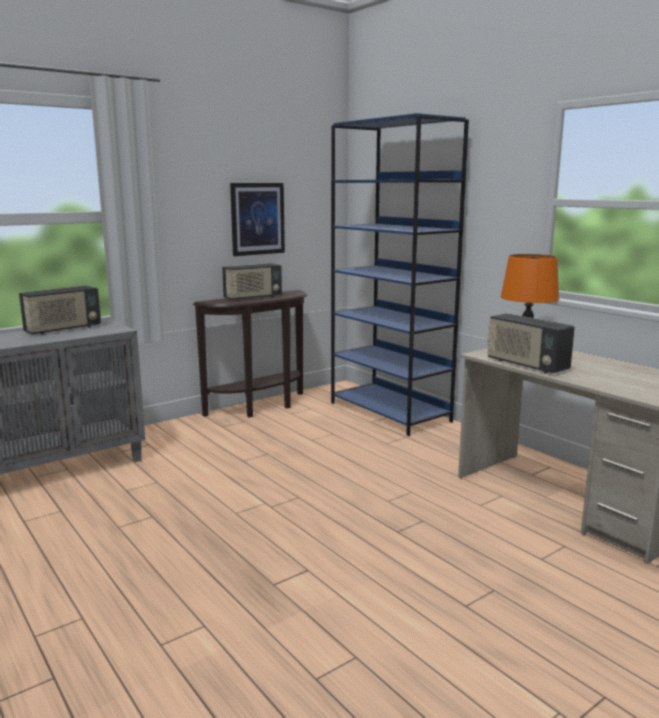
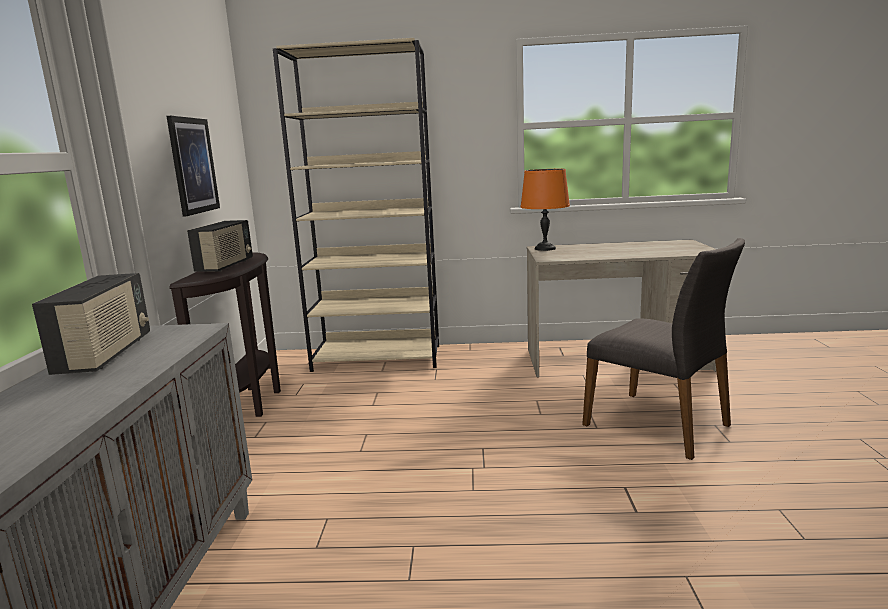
camera: 50 degrees left, 0 degrees up
blue bookcase [331,113,469,436] -> beige bookcase [273,38,439,372]
radio [487,313,575,373] -> none
none -> grey chair [582,238,745,460]

